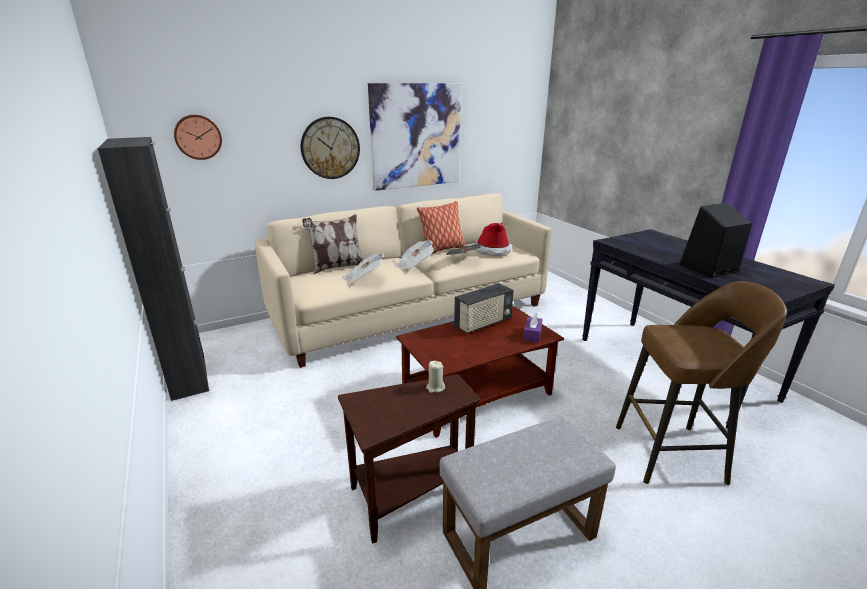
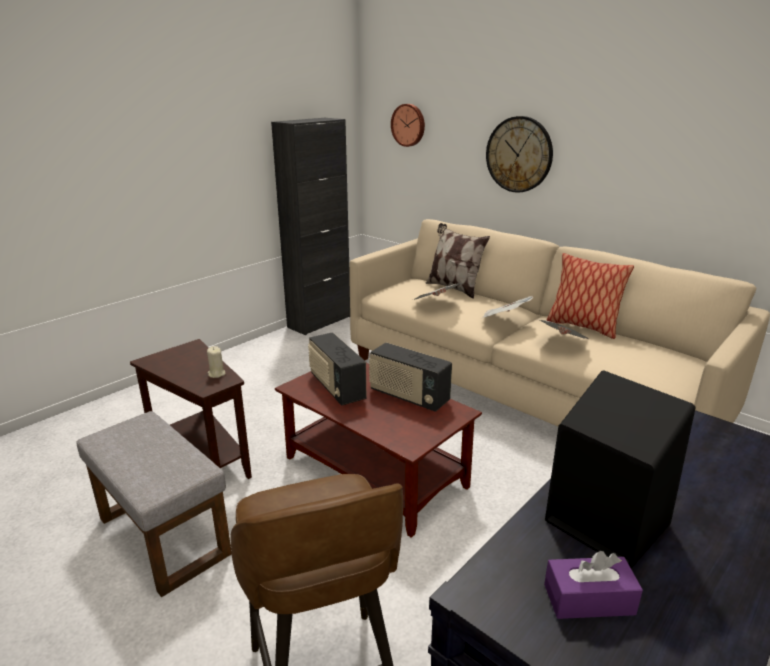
camera: 70 degrees right, 0 degrees up
picture [368,83,461,191] -> none
hat [475,223,512,255] -> none
purple tissue box [523,313,543,343] -> purple tissue box moved to [544,551,643,619]
none -> radio [308,332,366,405]

